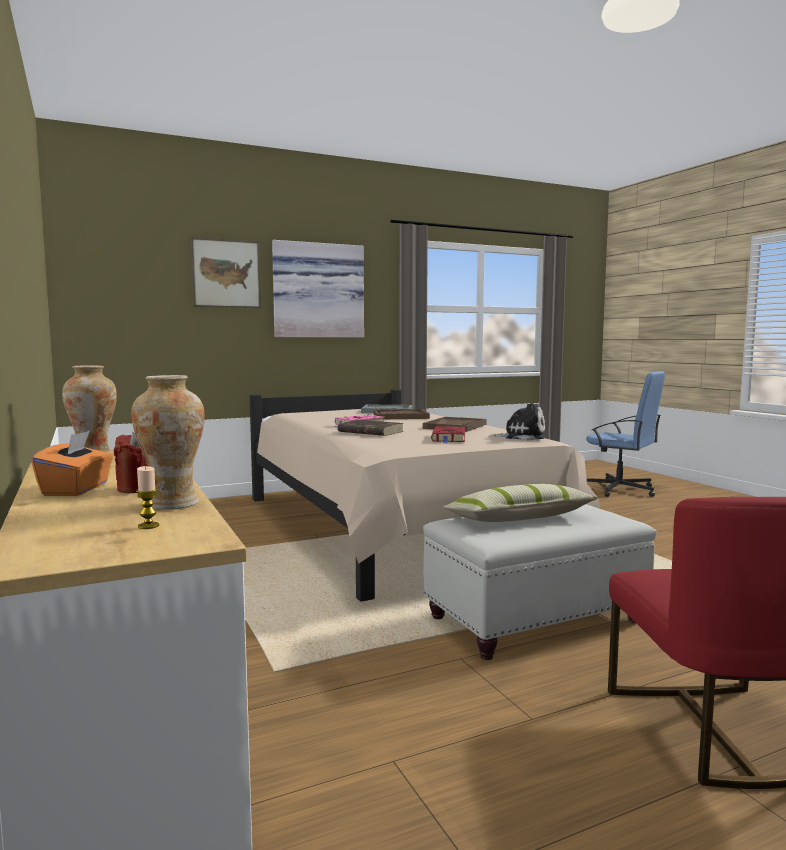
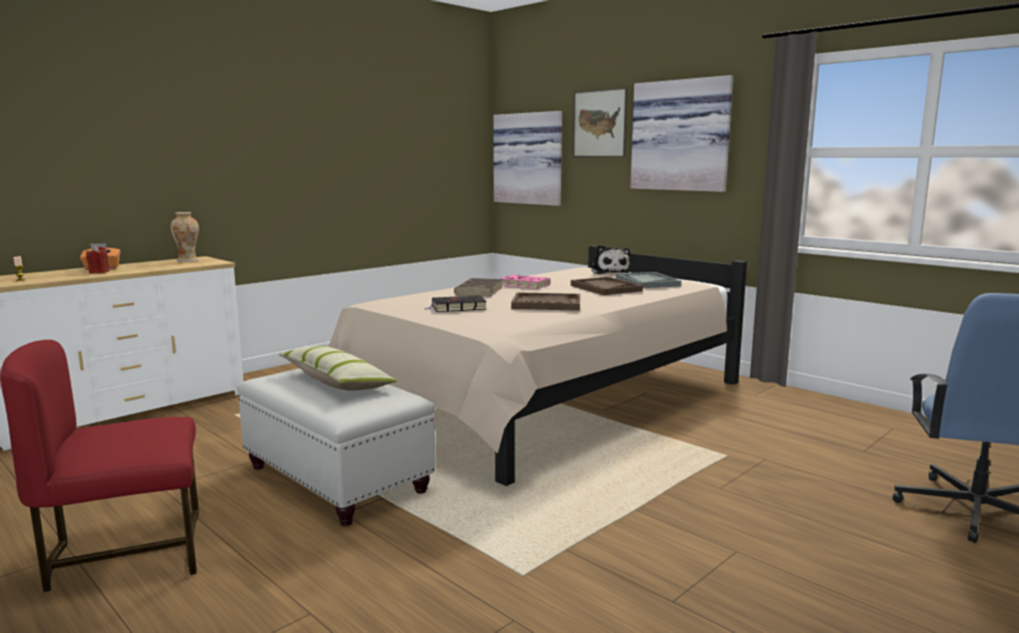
camera: 70 degrees right, 5 degrees up
vase [131,375,205,510] -> none
red book [431,426,465,444] -> black book [424,296,487,312]
plush toy [488,403,545,440] -> plush toy moved to [591,245,630,274]
none -> picture [493,111,562,206]

